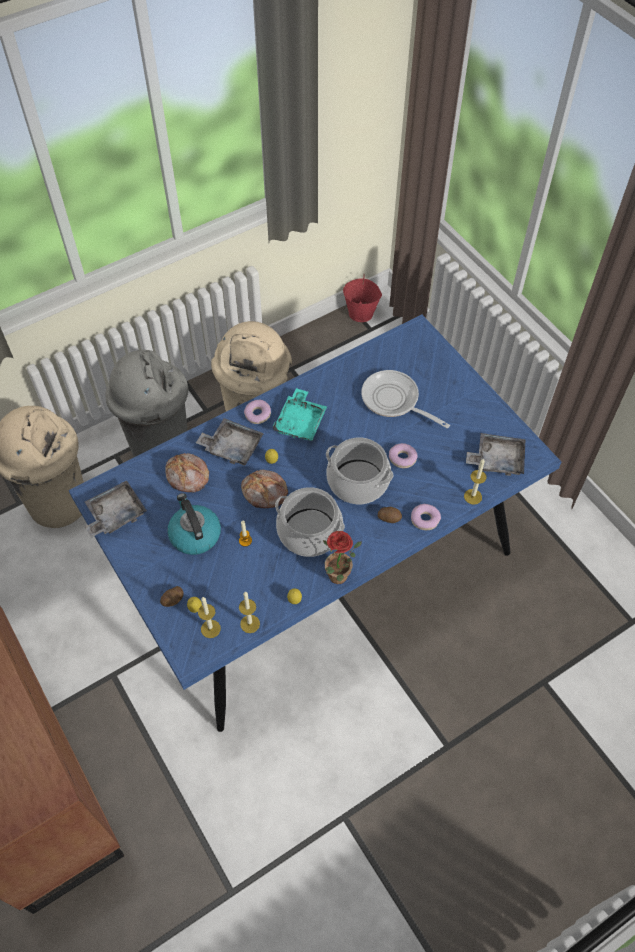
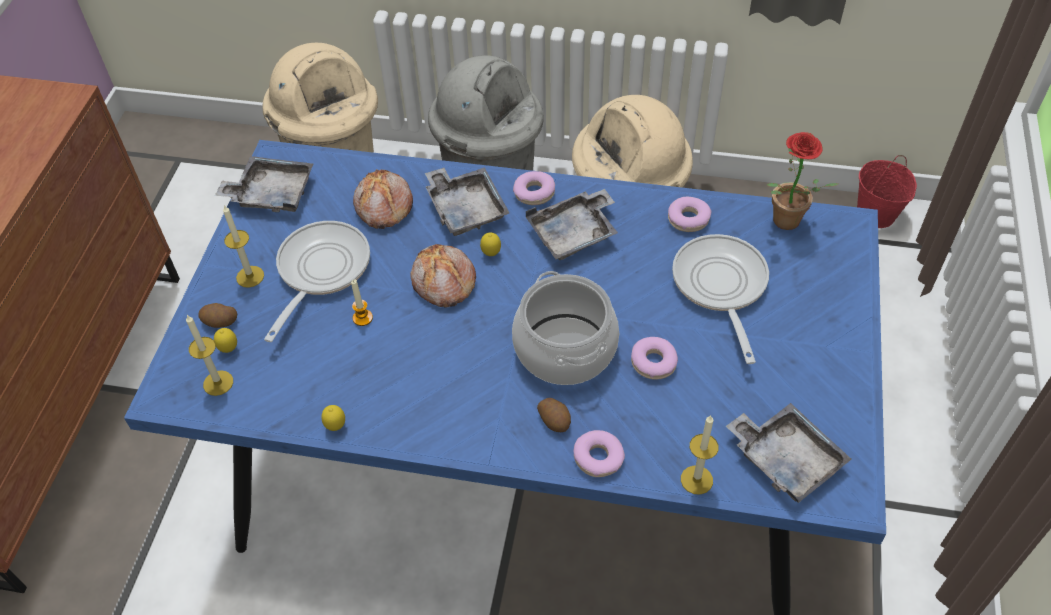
camera: 45 degrees right, 5 degrees down
kettle [167,493,221,555] -> frying pan [264,221,370,342]
candle [239,592,260,633] -> candle moved to [223,205,264,288]
turquoise tray [273,388,327,441] -> grey tray [526,189,618,260]
cooking pot [275,487,345,557] -> none
potted plant [323,531,362,584] -> potted plant moved to [766,132,838,230]
none -> donut [668,197,711,232]

